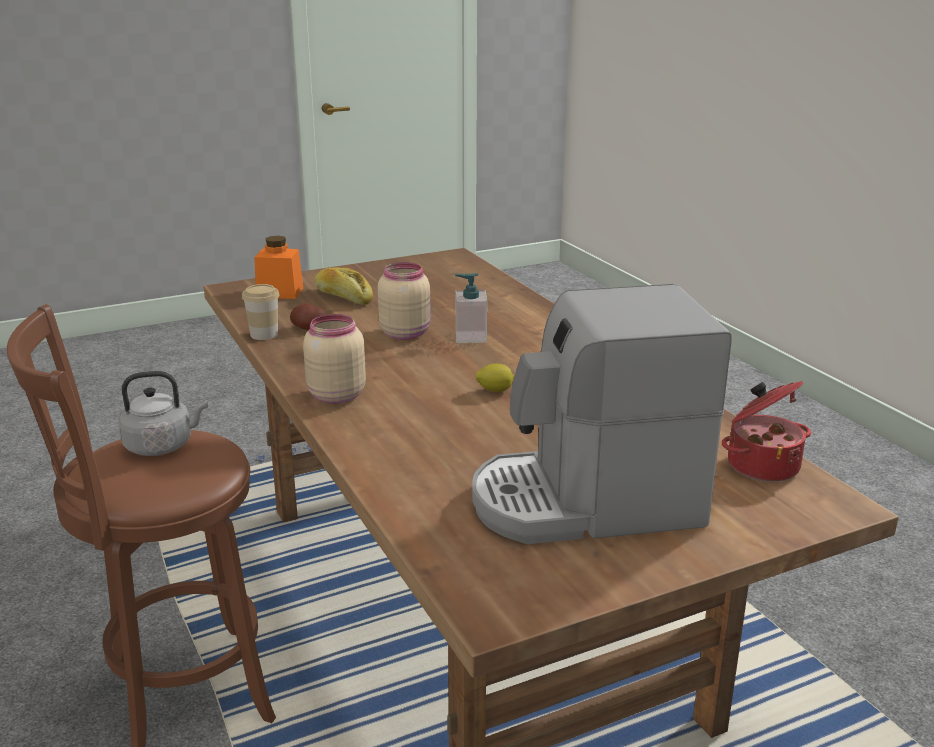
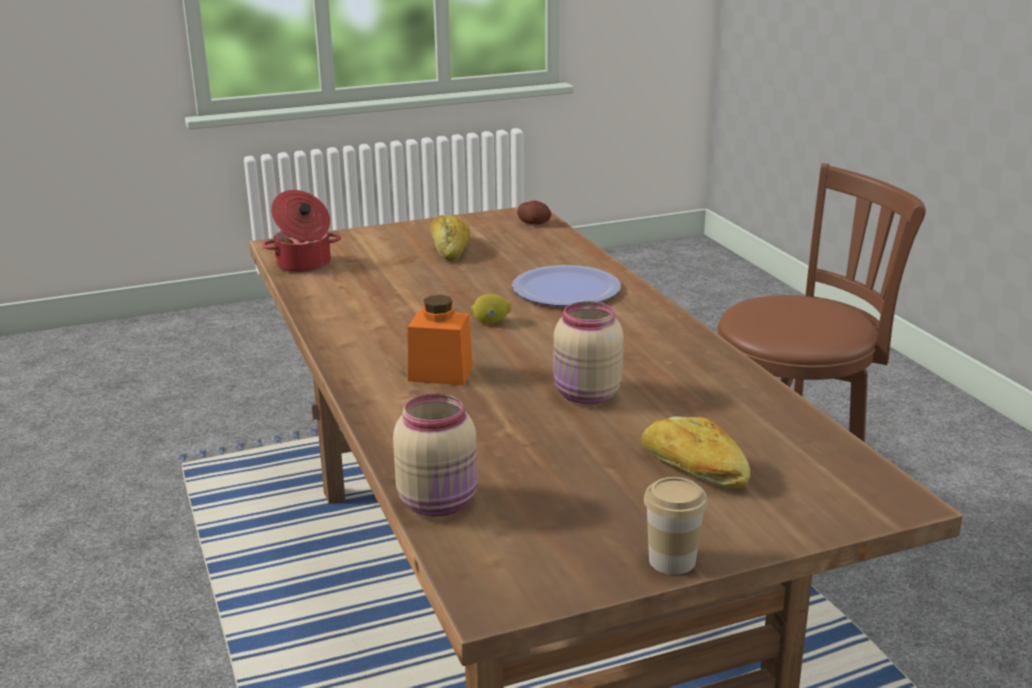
camera: 175 degrees left, 0 degrees up
grey kettle [118,371,208,456] -> none
cup [242,284,279,340] -> cup moved to [644,477,708,575]
orange jar [254,236,303,299] -> orange jar moved to [408,295,473,385]
potato [290,303,326,330] -> potato moved to [517,200,551,225]
beige jar [303,314,366,404] -> beige jar moved to [393,393,477,516]
soap dispenser [455,273,487,343] -> none
coffee machine [472,284,731,544] -> bread [430,215,470,261]
none -> plate [512,265,621,306]

